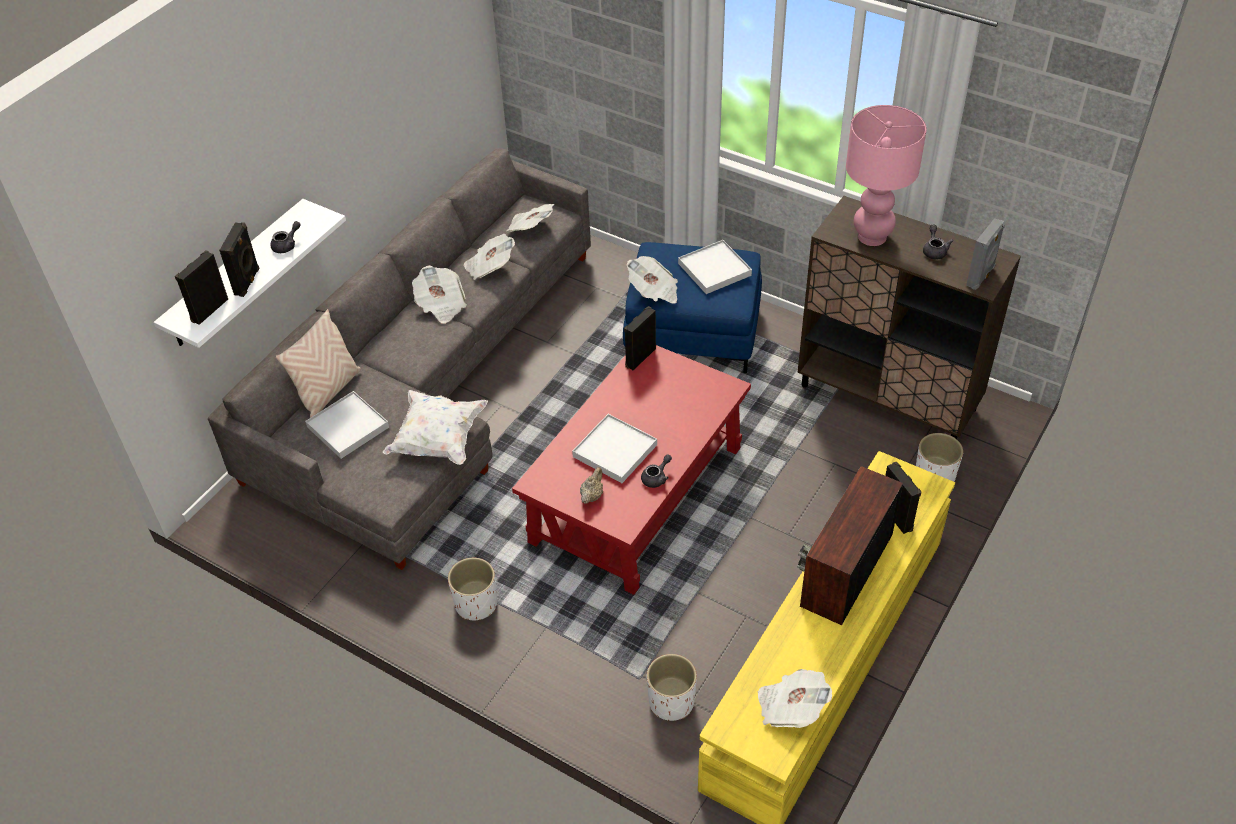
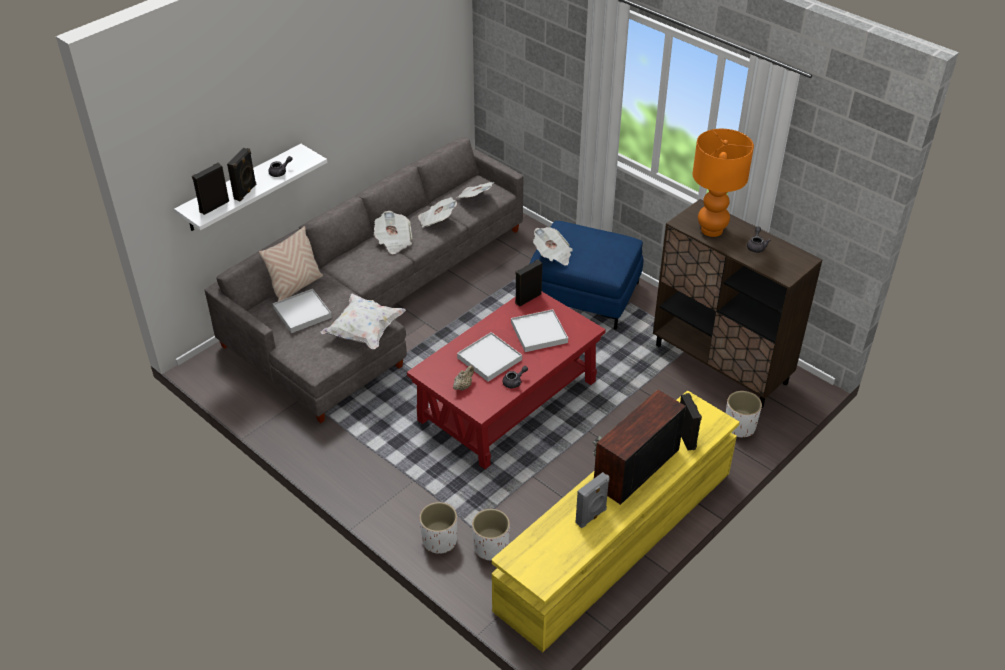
camera: 10 degrees right, 5 degrees down
white planter [448,558,497,620] -> white planter moved to [419,502,457,554]
white tray [678,240,752,294] -> white tray moved to [511,309,568,352]
newspaper [758,669,832,728] -> none
pink table lamp [846,105,927,246] -> orange table lamp [693,129,754,237]
grey speaker [966,218,1005,290] -> grey speaker moved to [575,472,609,528]

